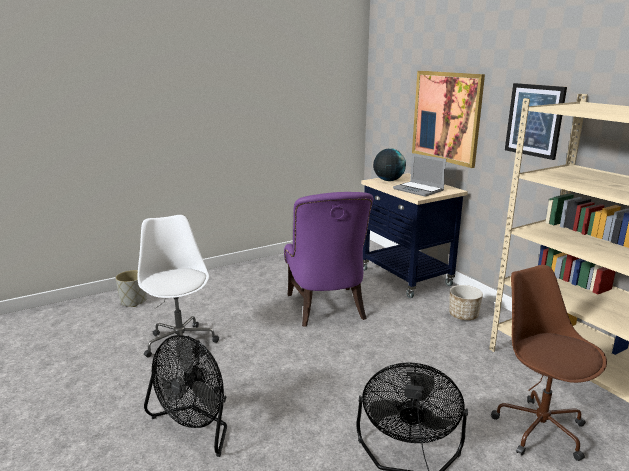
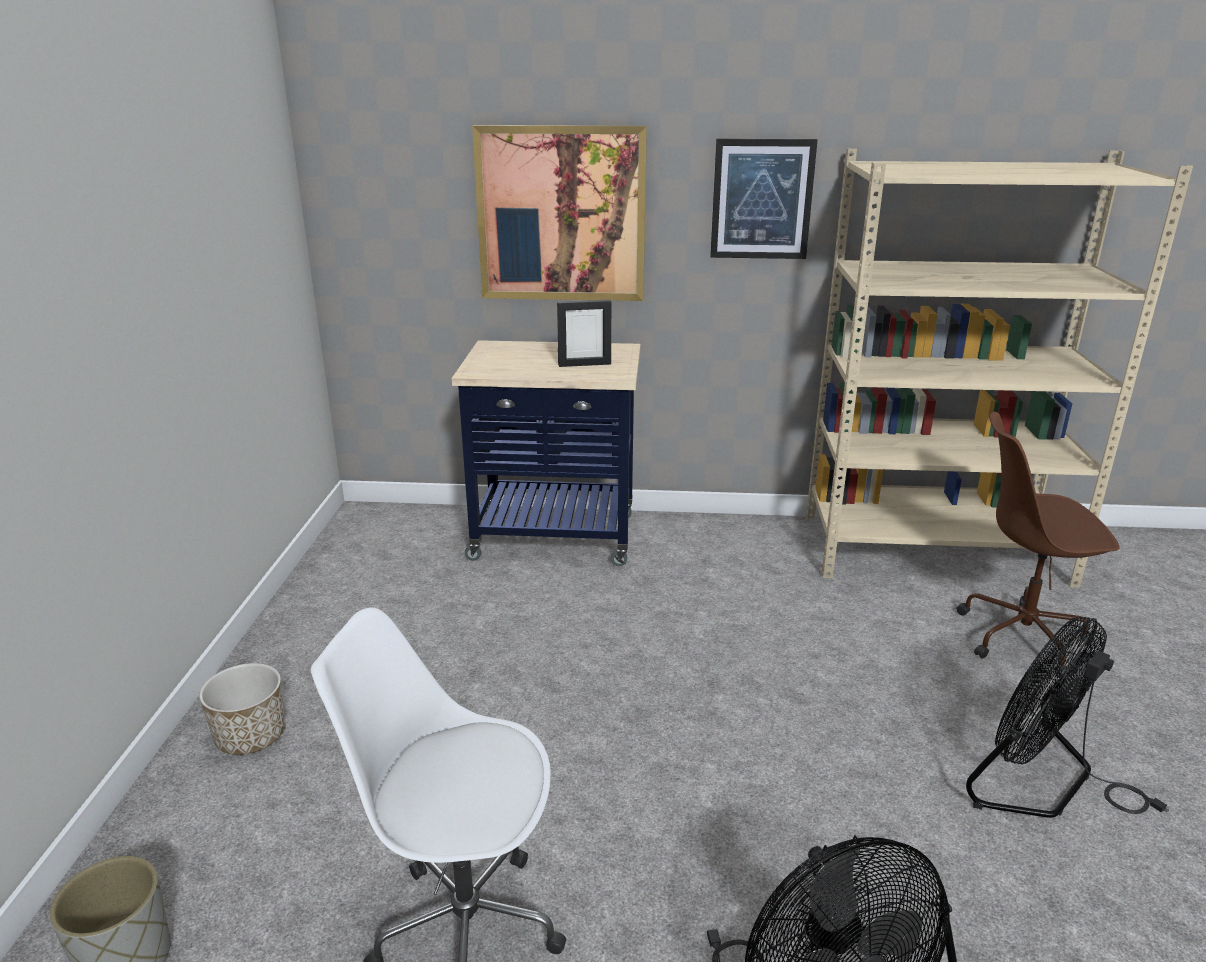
camera: 55 degrees left, 5 degrees up
purple chair [284,192,373,327] -> none
globe [373,148,406,181] -> none
laptop [393,153,446,197] -> picture frame [557,300,611,367]
planter [449,285,483,320] -> planter moved to [199,663,285,755]

